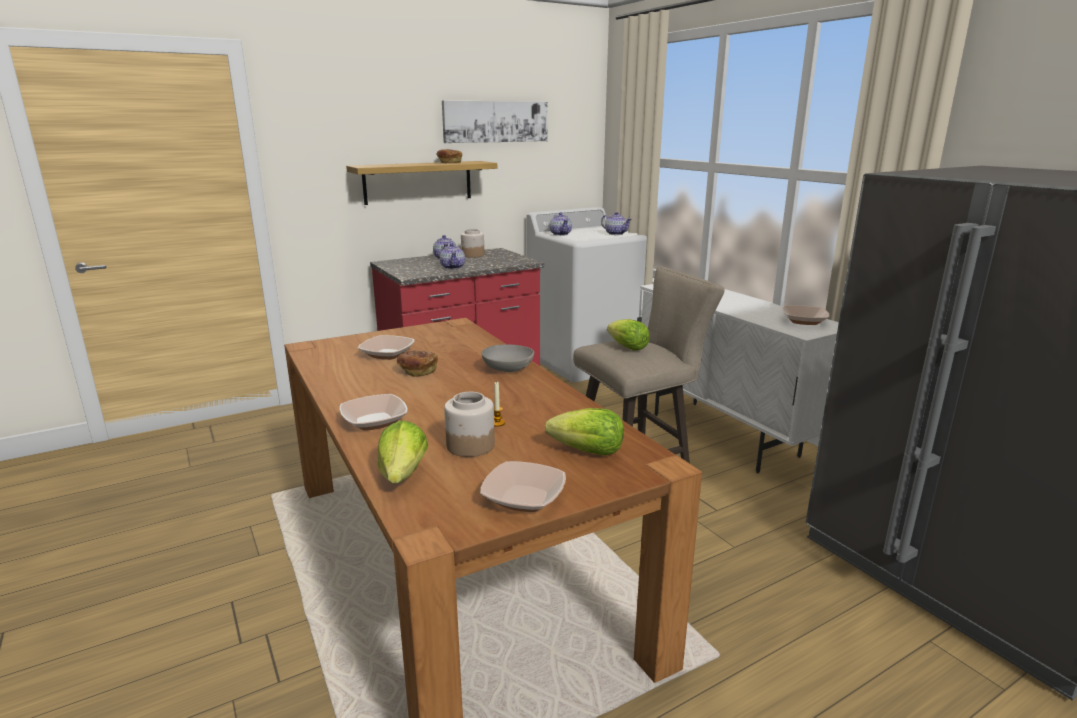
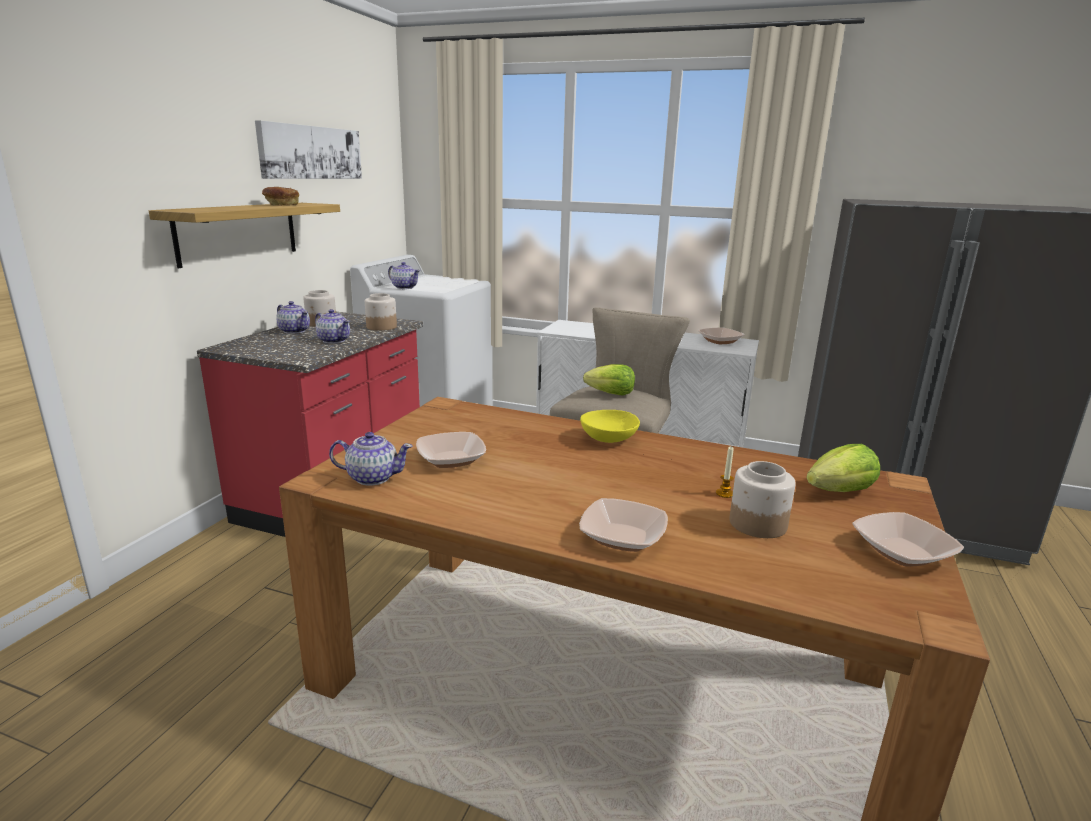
camera: 40 degrees left, 0 degrees up
lettuce [378,421,428,483] -> none
bread [397,350,438,377] -> none
grey bowl [481,344,534,372] -> yellow bowl [580,410,640,443]
teapot [601,212,632,235] -> teapot moved to [329,432,413,486]
none -> jar [365,293,397,331]

